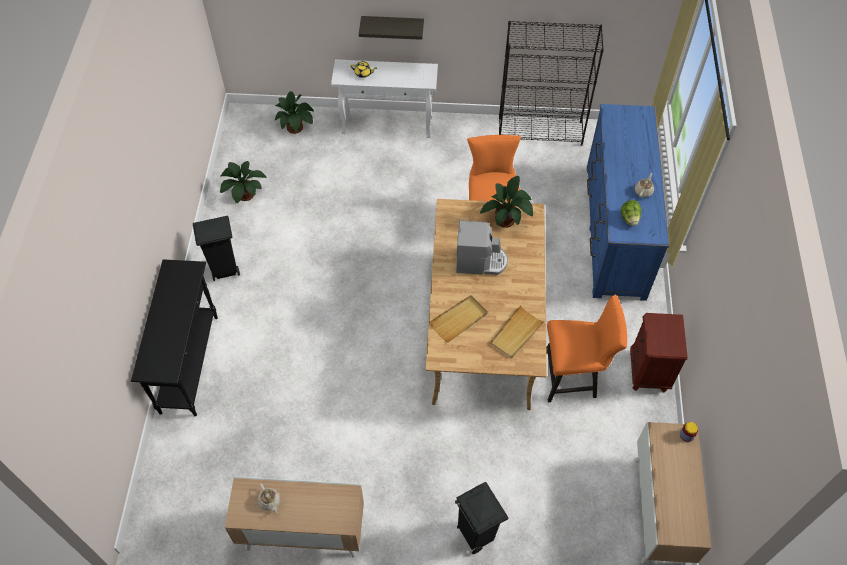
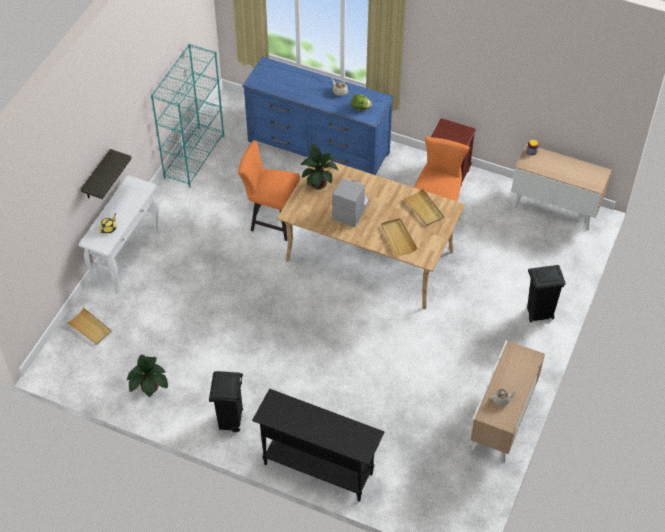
camera: 70 degrees left, 5 degrees down
potted plant [275,91,314,134] -> beige tray [67,307,112,345]
black bookcase [499,21,604,146] -> turquoise bookcase [151,44,224,188]

